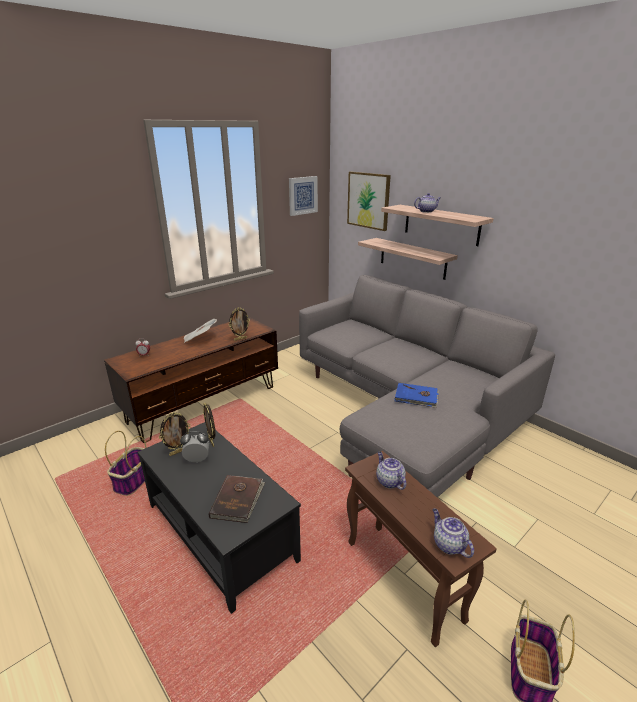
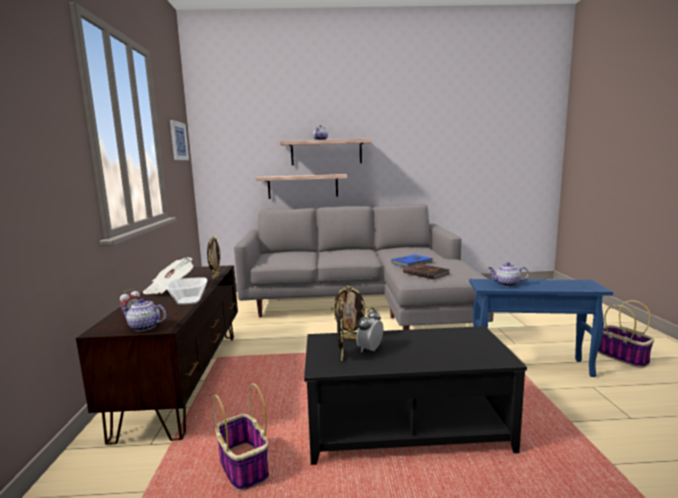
camera: 50 degrees left, 15 degrees down
brown book [209,475,265,523] -> brown book moved to [403,264,450,279]
brown side table [345,451,497,647] -> blue side table [469,279,613,377]
picture [347,171,391,231] -> none
teapot [433,509,474,558] -> teapot moved to [120,299,166,331]
none -> bowl [166,277,207,305]

